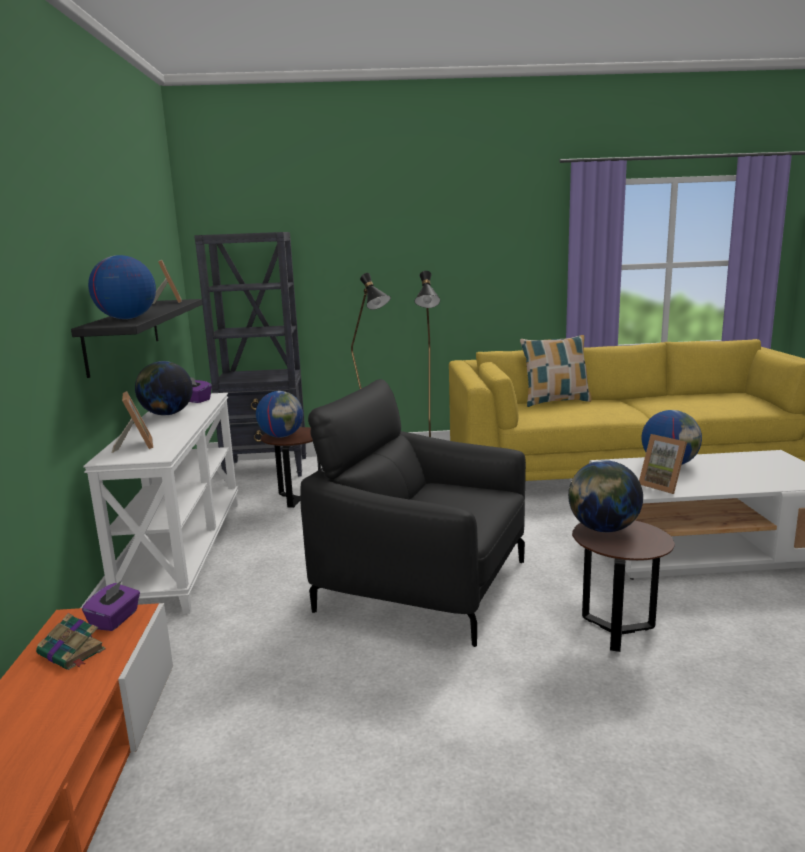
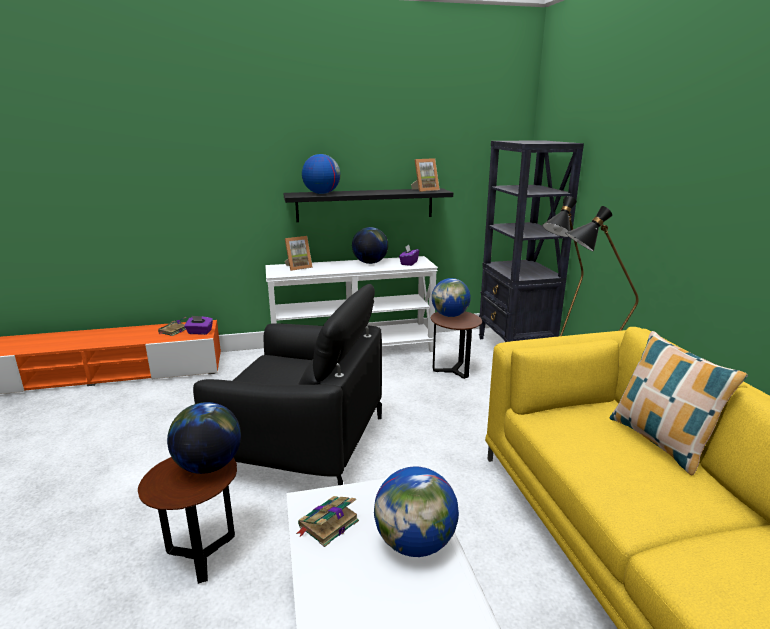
camera: 80 degrees right, 5 degrees up
black armchair [300,379,526,647] -> black armchair turned 90 degrees clockwise [193,284,382,485]
picture frame [639,434,687,494] -> book [296,496,359,547]

